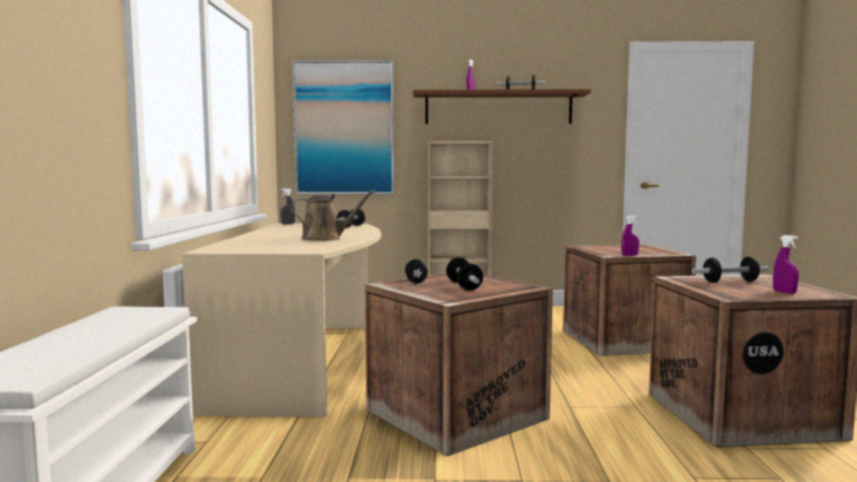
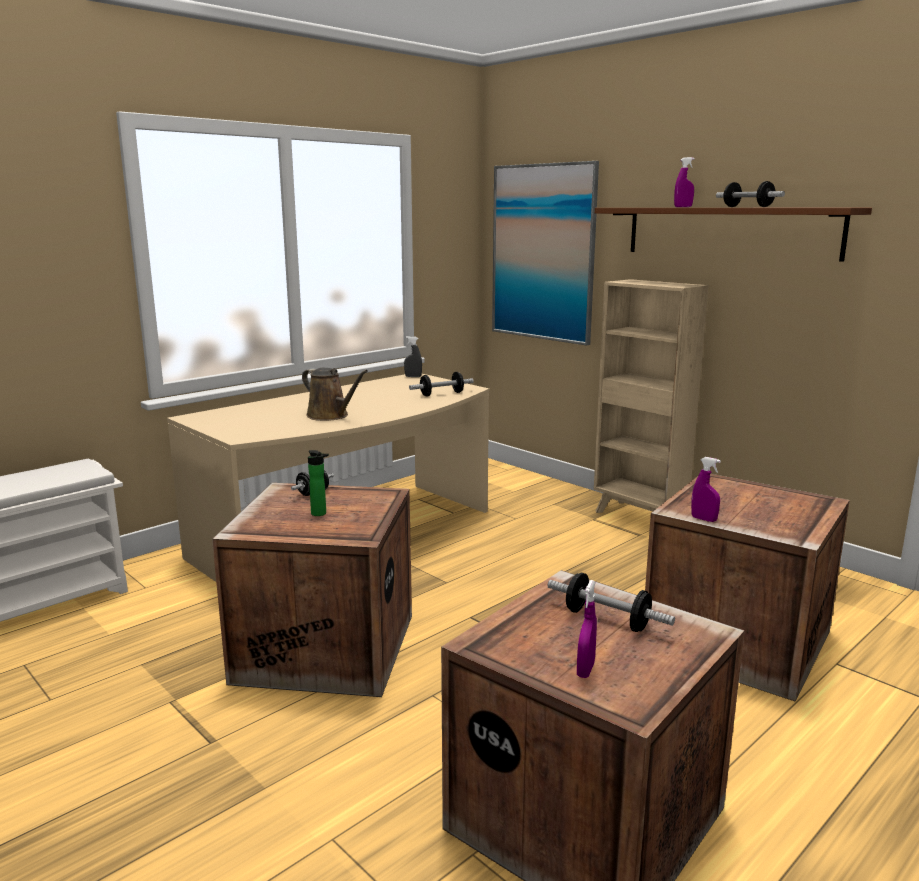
camera: 45 degrees right, 10 degrees up
dumbbell [446,258,483,290] -> bottle [308,450,329,516]

